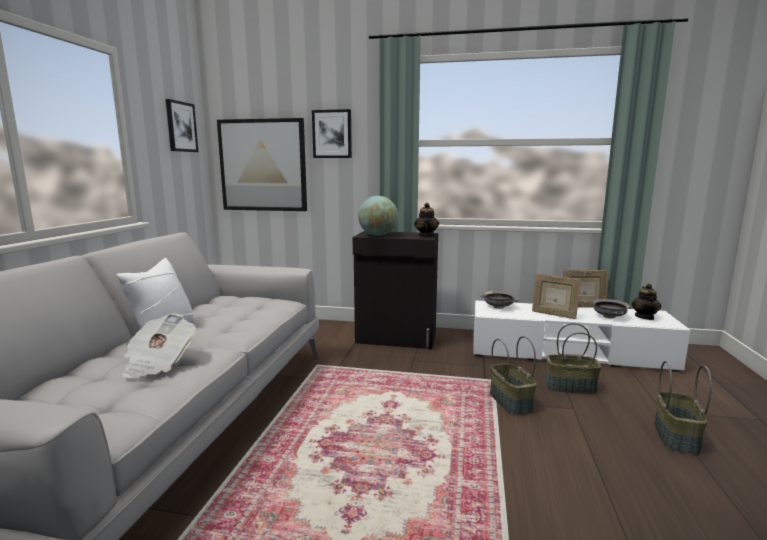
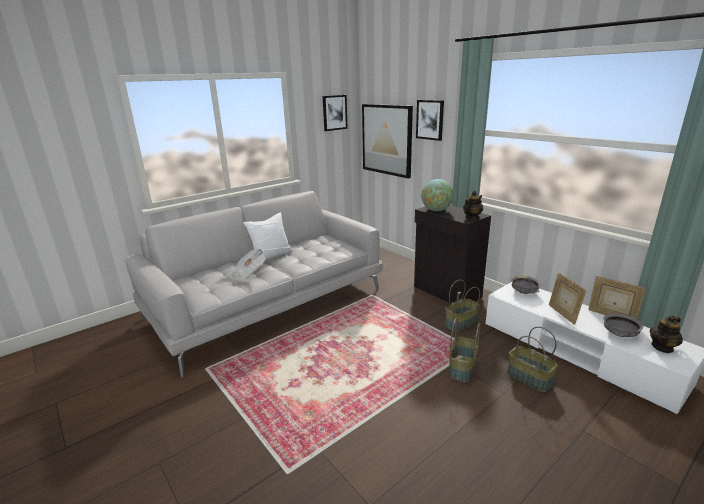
camera: 40 degrees right, 10 degrees up
basket [654,361,712,455] -> basket moved to [445,280,480,332]

